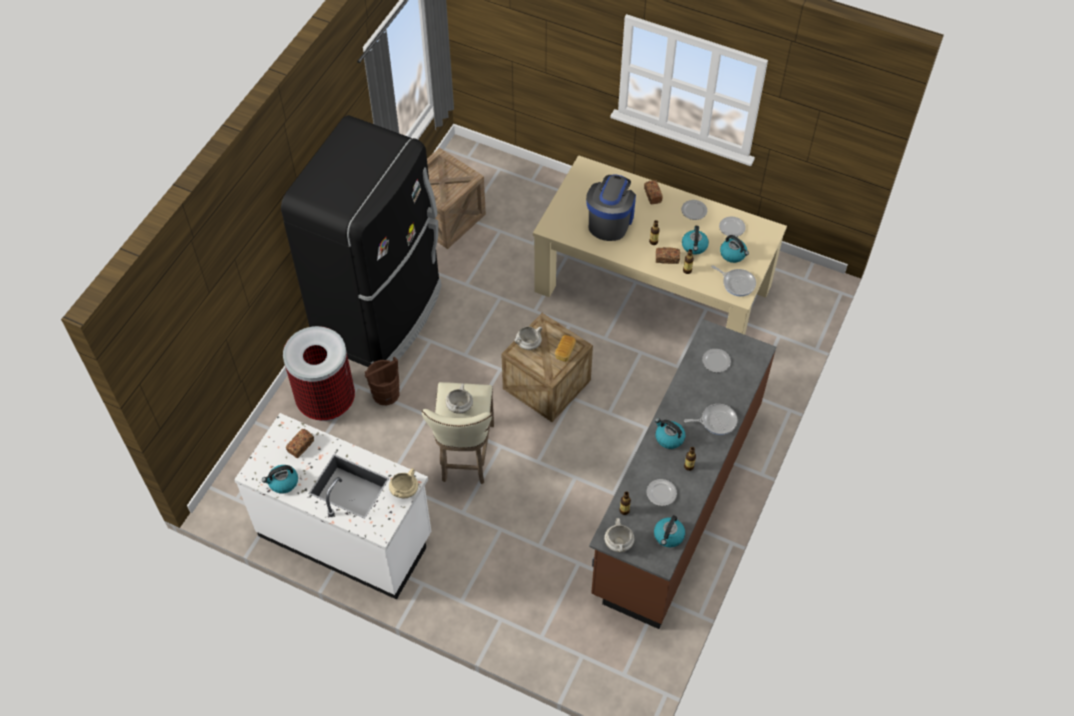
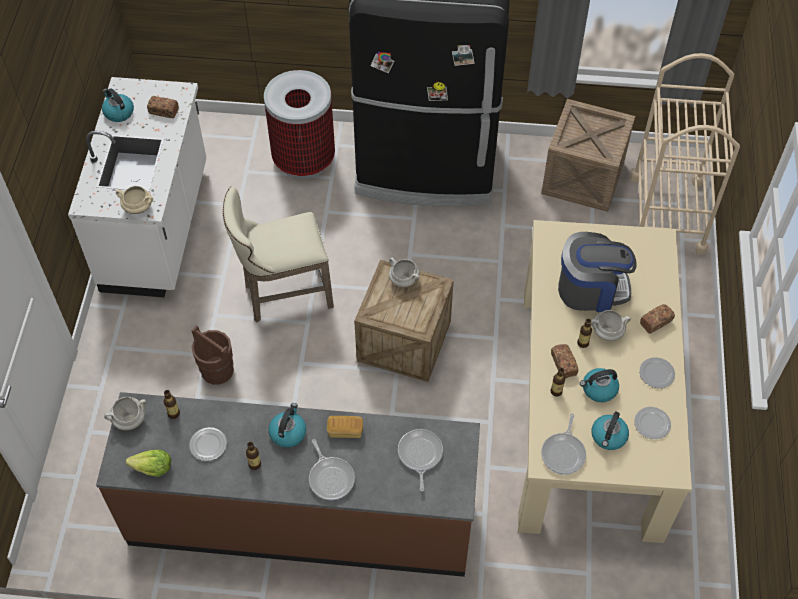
camera: 70 degrees right, 0 degrees up
brown bucket [365,356,400,406] -> brown bucket moved to [192,326,234,385]
white cooking pot [446,383,473,414] -> white cooking pot moved to [591,310,631,341]
bread [555,335,576,362] -> bread moved to [327,416,363,438]
kettle [654,515,685,547] -> lettuce [126,450,171,476]
plate [702,349,731,372] -> frying pan [398,429,443,491]
none -> beige cart [630,53,740,255]

